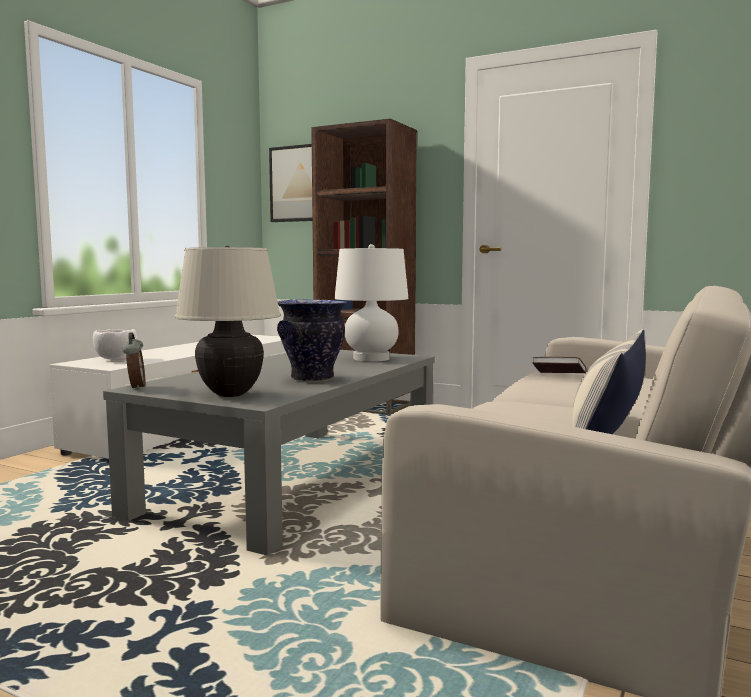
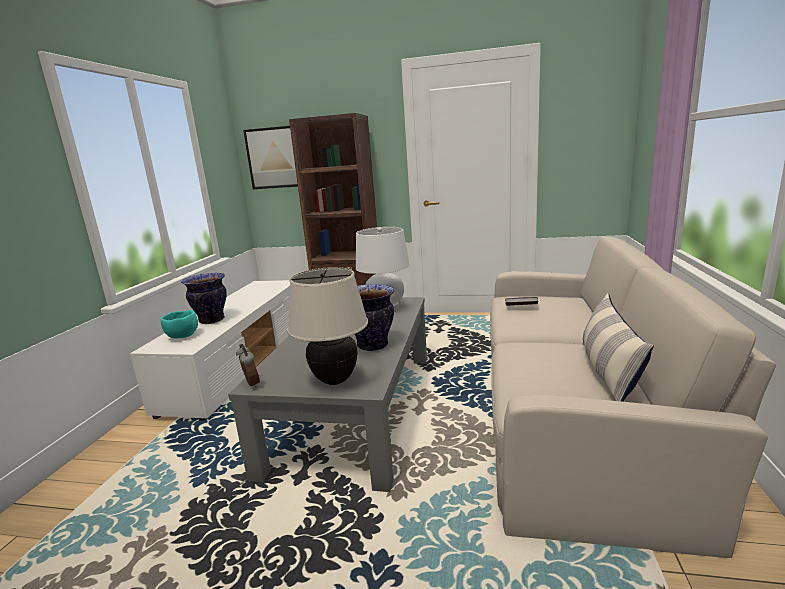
camera: 15 degrees left, 10 degrees up
white bowl [93,329,138,360] -> turquoise bowl [161,310,198,339]
none -> vase [181,273,227,324]

